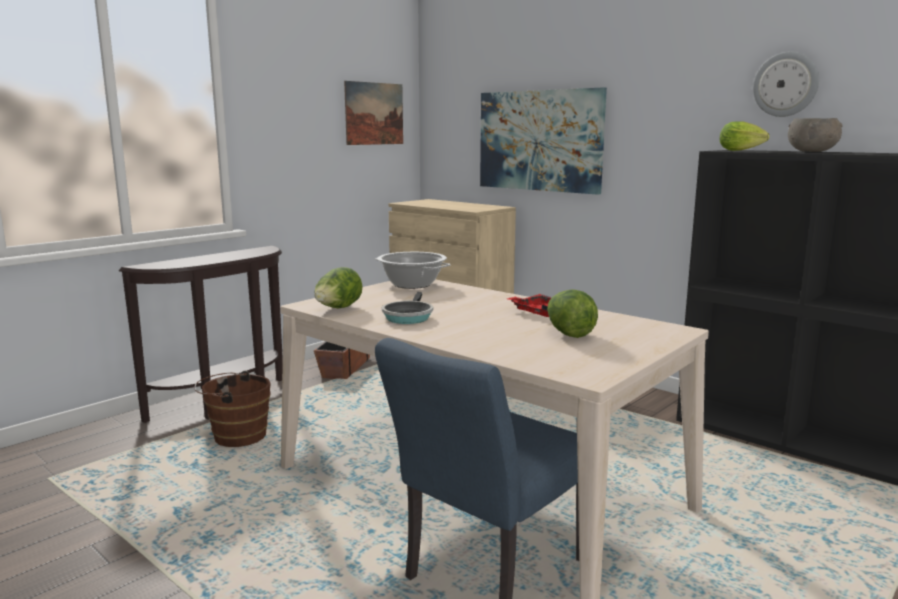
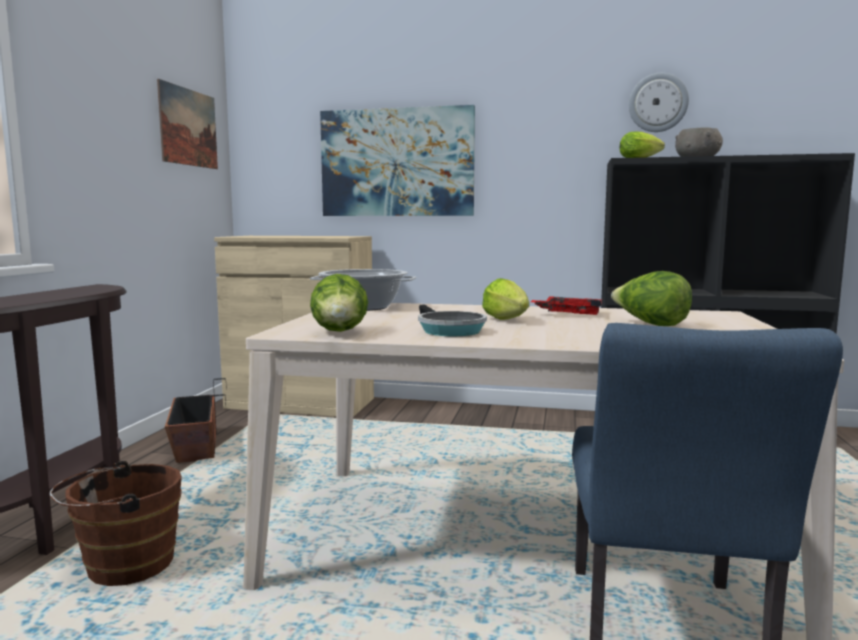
camera: 30 degrees left, 5 degrees down
none -> lettuce [482,278,529,320]

